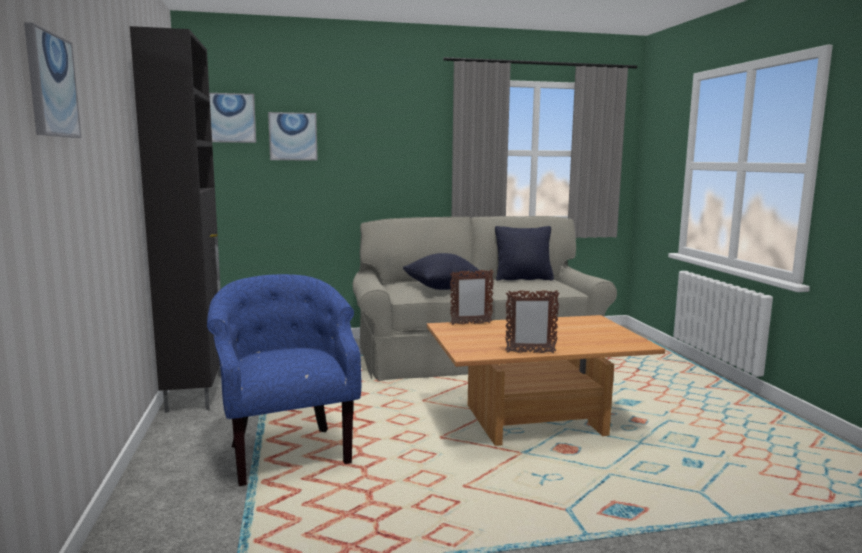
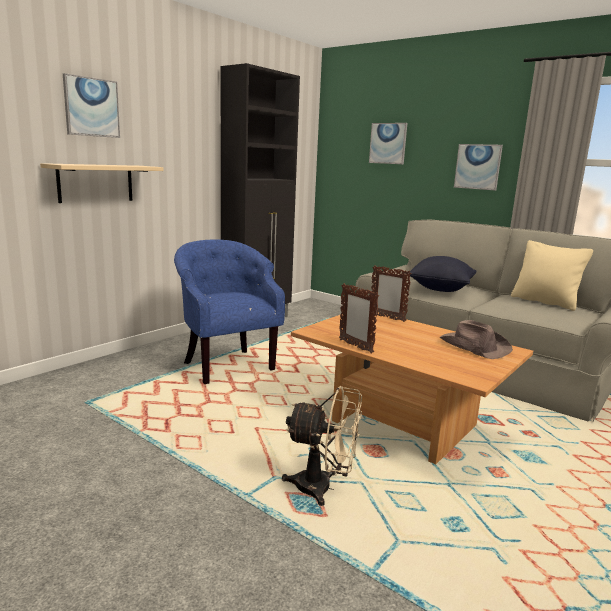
camera: 50 degrees right, 5 degrees up
blue armchair [207,274,361,486] -> blue armchair turned 60 degrees counterclockwise [174,239,285,384]
picture [209,93,256,143] -> picture moved to [454,144,503,191]
black pillow [495,226,554,281] -> beige pillow [511,240,593,311]
none -> beige shelf [40,163,164,203]
none -> beige fan [282,386,362,506]
none -> brown hat [439,320,513,359]

